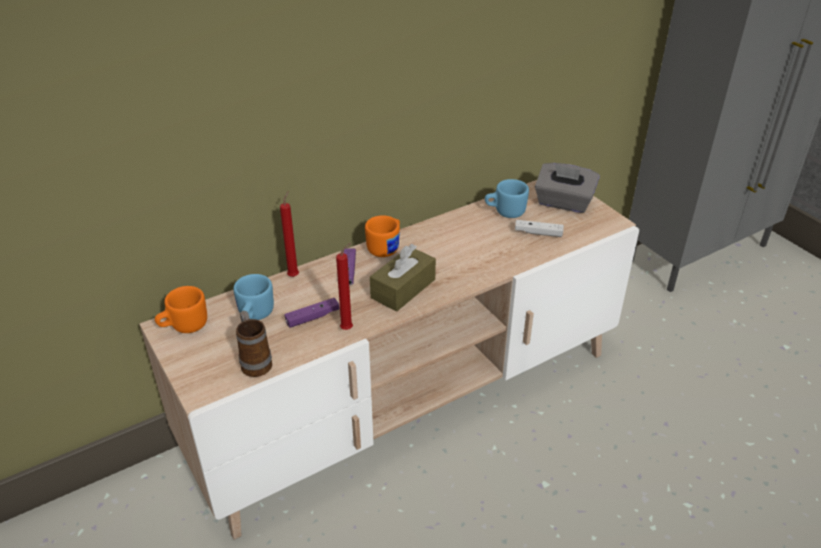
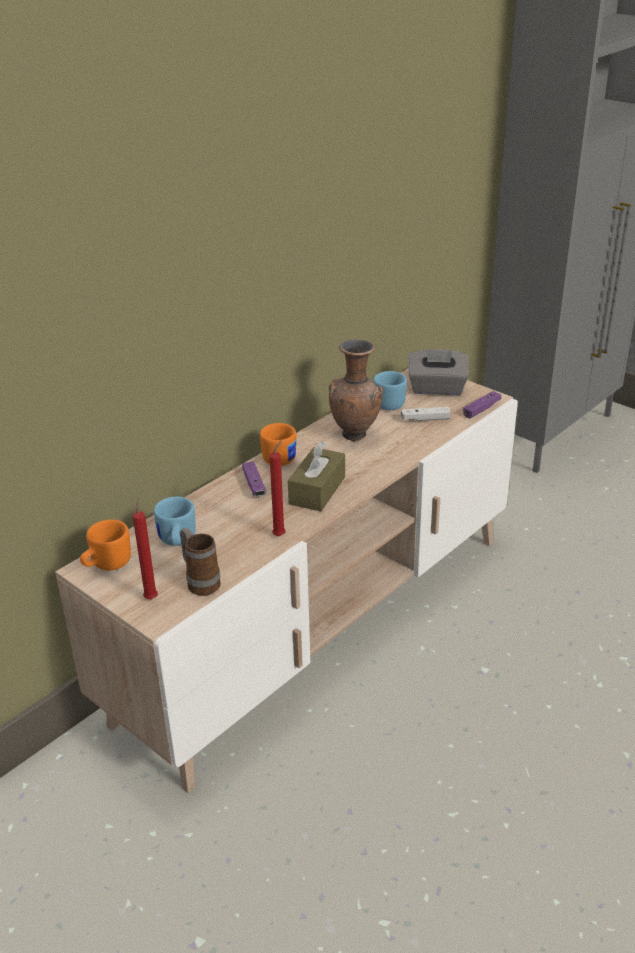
camera: 15 degrees left, 5 degrees down
red candle [280,192,299,277] -> red candle moved to [133,497,158,599]
purple game controller [284,298,339,328] -> purple game controller moved to [463,391,501,418]
none -> brown vase [329,339,383,442]

